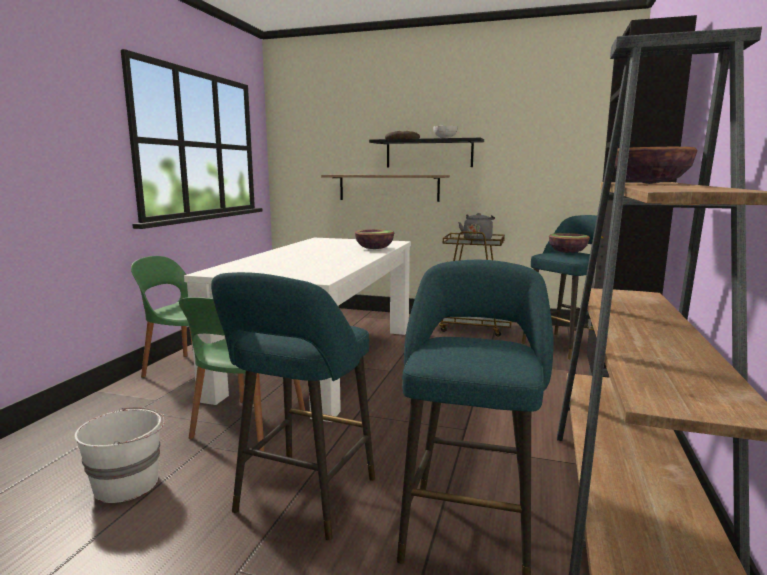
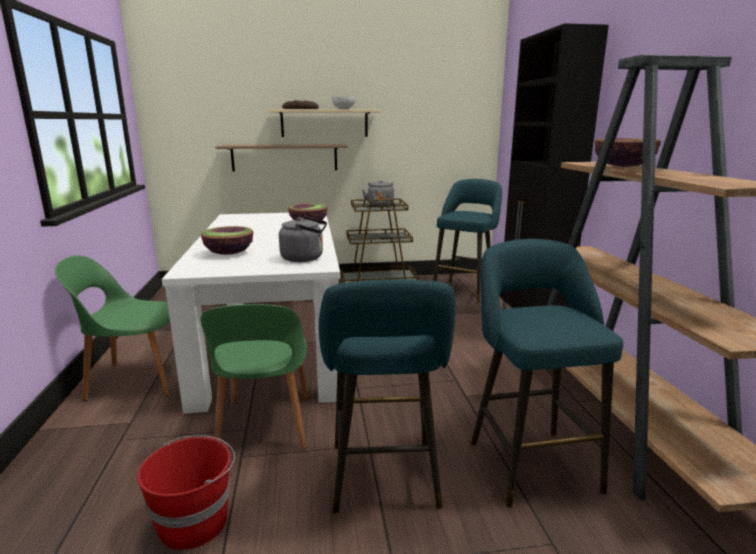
camera: 25 degrees left, 5 degrees up
white bucket [75,407,165,503] -> red bucket [137,435,235,550]
black shelf [369,138,484,168] -> beige shelf [268,109,381,137]
bowl [549,233,590,253] -> bowl moved to [201,226,253,255]
none -> grey kettle [279,216,327,262]

